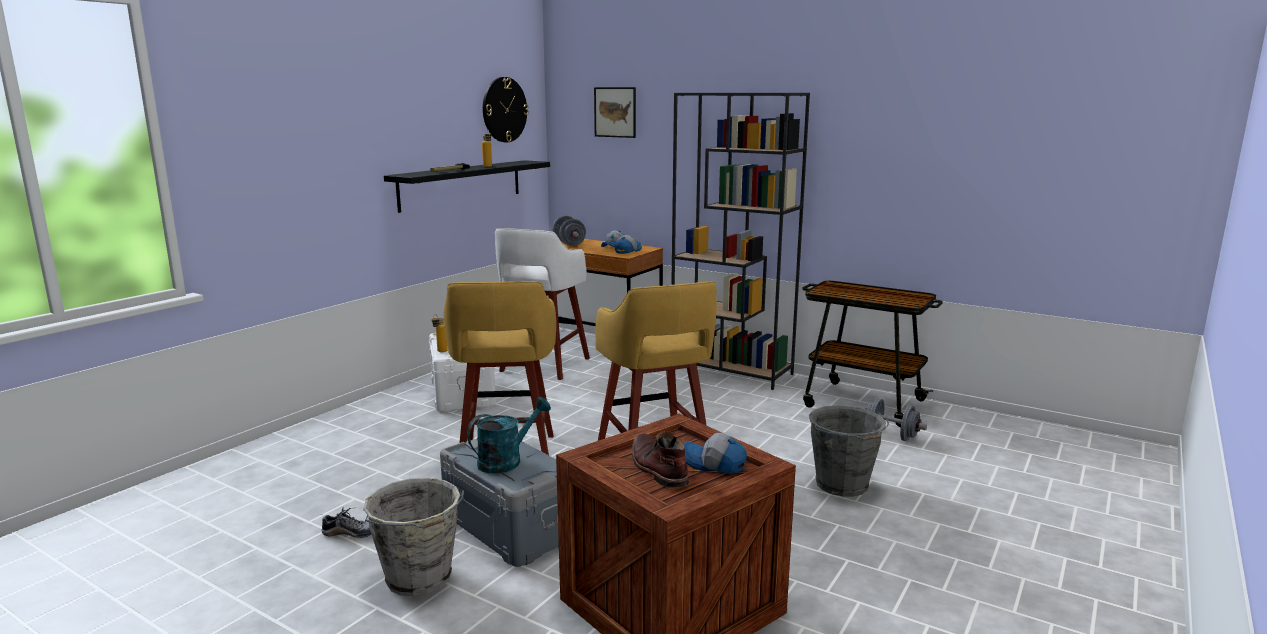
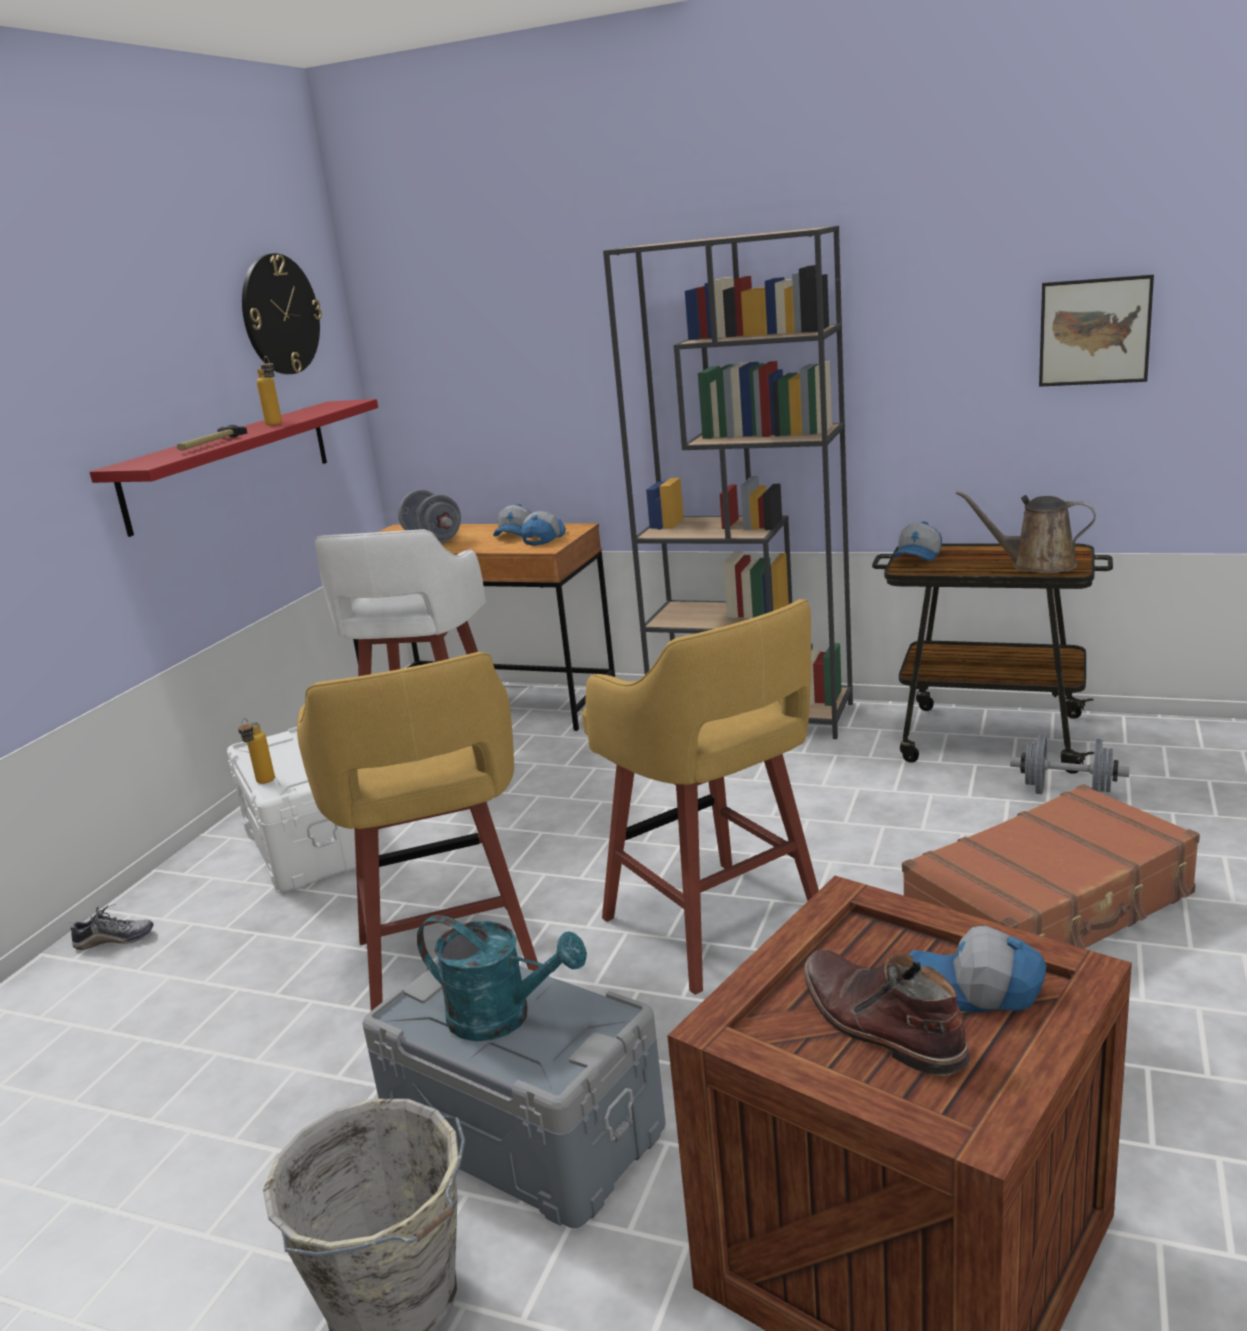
camera: 10 degrees left, 5 degrees up
shoe [321,507,371,538] -> shoe moved to [69,904,154,950]
black shelf [384,160,550,213] -> red shelf [90,399,378,537]
turquoise watering can [467,397,551,473] -> turquoise watering can turned 75 degrees clockwise [417,915,587,1041]
picture [594,87,636,138] -> picture moved to [1039,275,1154,387]
grey bucket [809,405,889,497] -> brown suitcase [902,784,1200,949]
none -> cap [893,521,942,561]
none -> brown watering can [956,491,1096,573]

